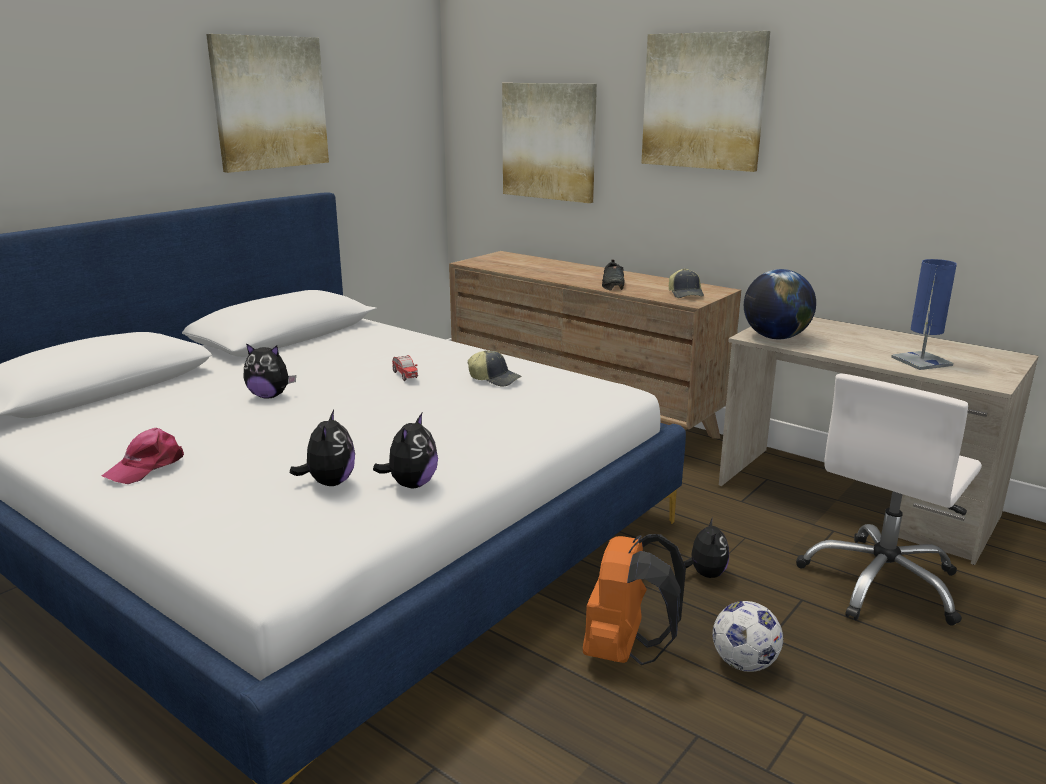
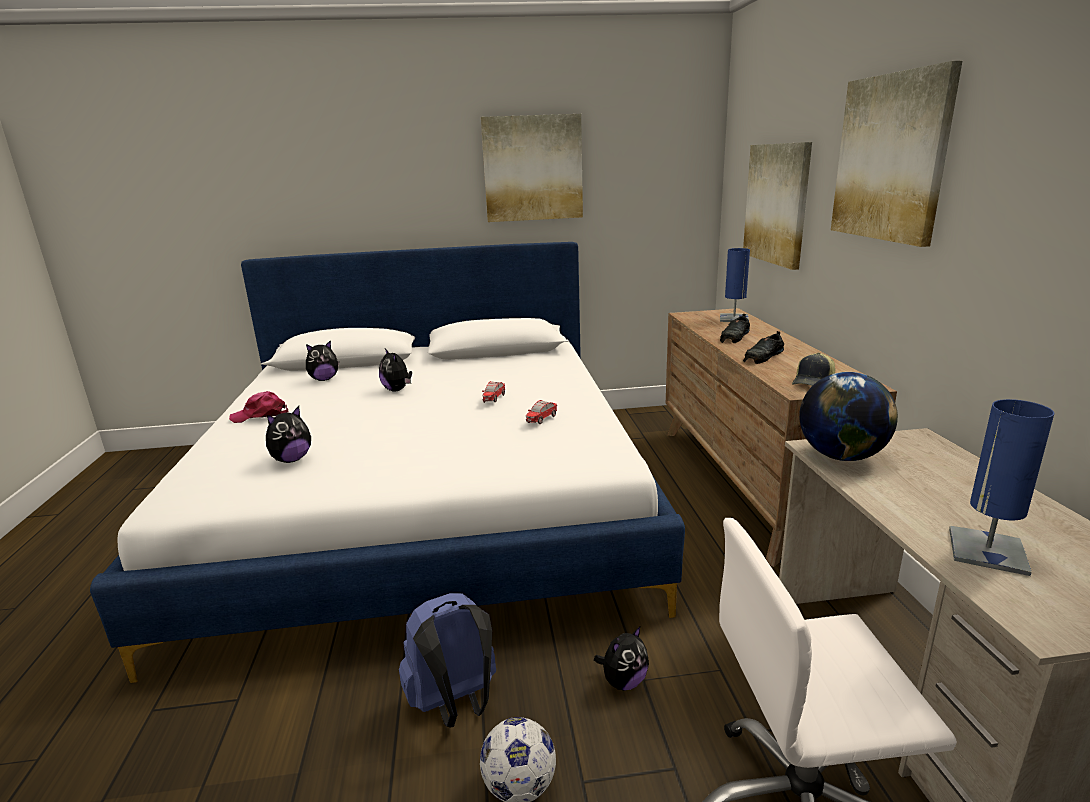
camera: 45 degrees right, 0 degrees up
plush toy [373,413,438,488] -> plush toy moved to [306,341,339,381]
cap [468,350,522,386] -> toy car [525,400,557,424]
orange backpack [583,534,686,665] -> blue backpack [399,593,496,728]
none -> blue table lamp [720,248,750,322]
none -> black shoe [720,314,750,343]

